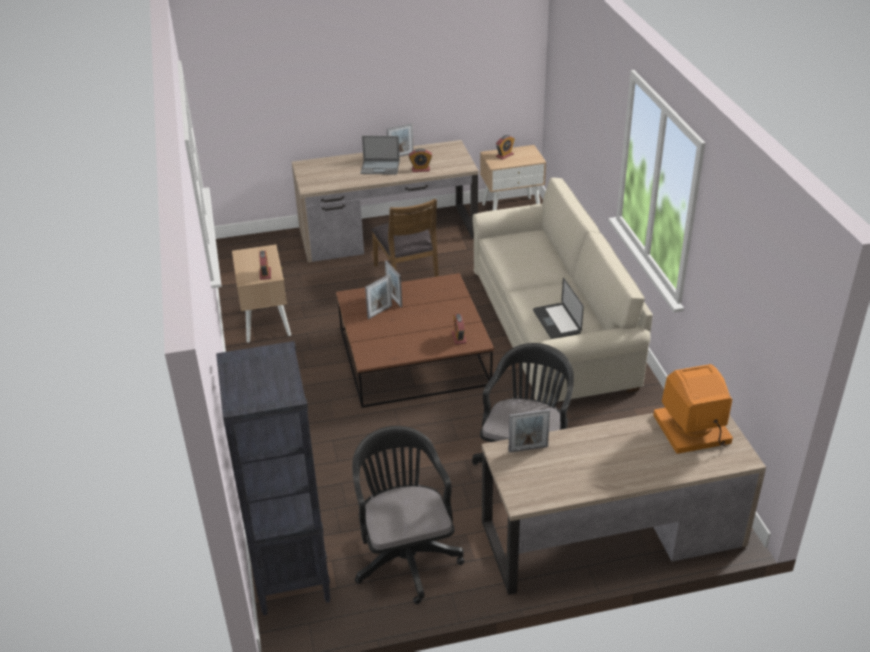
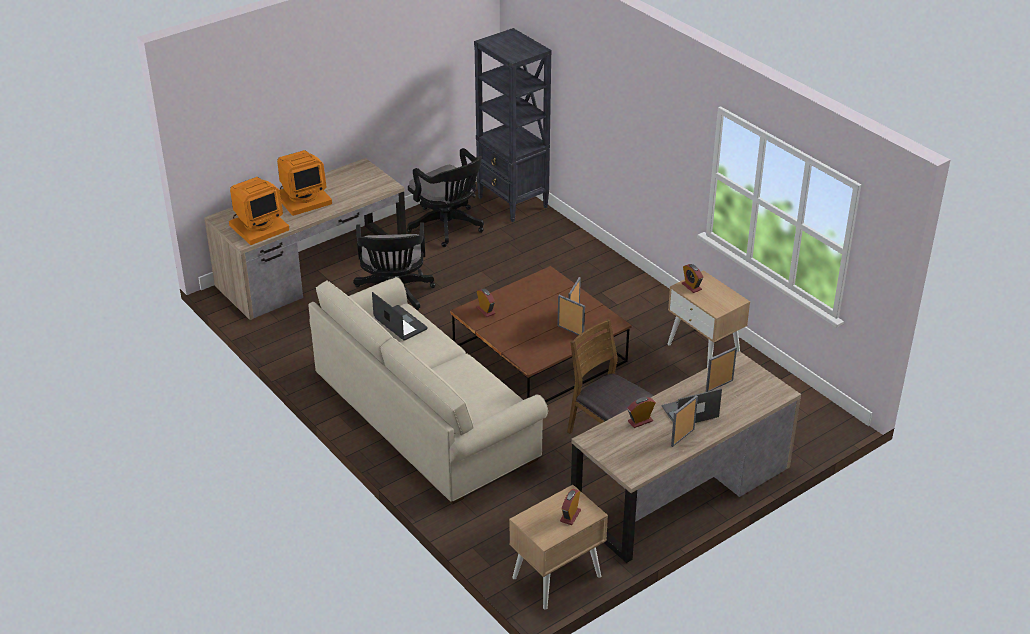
camera: 155 degrees right, 0 degrees up
picture frame [508,409,550,453] -> picture frame moved to [706,347,737,392]
none -> monitor [277,150,332,216]

